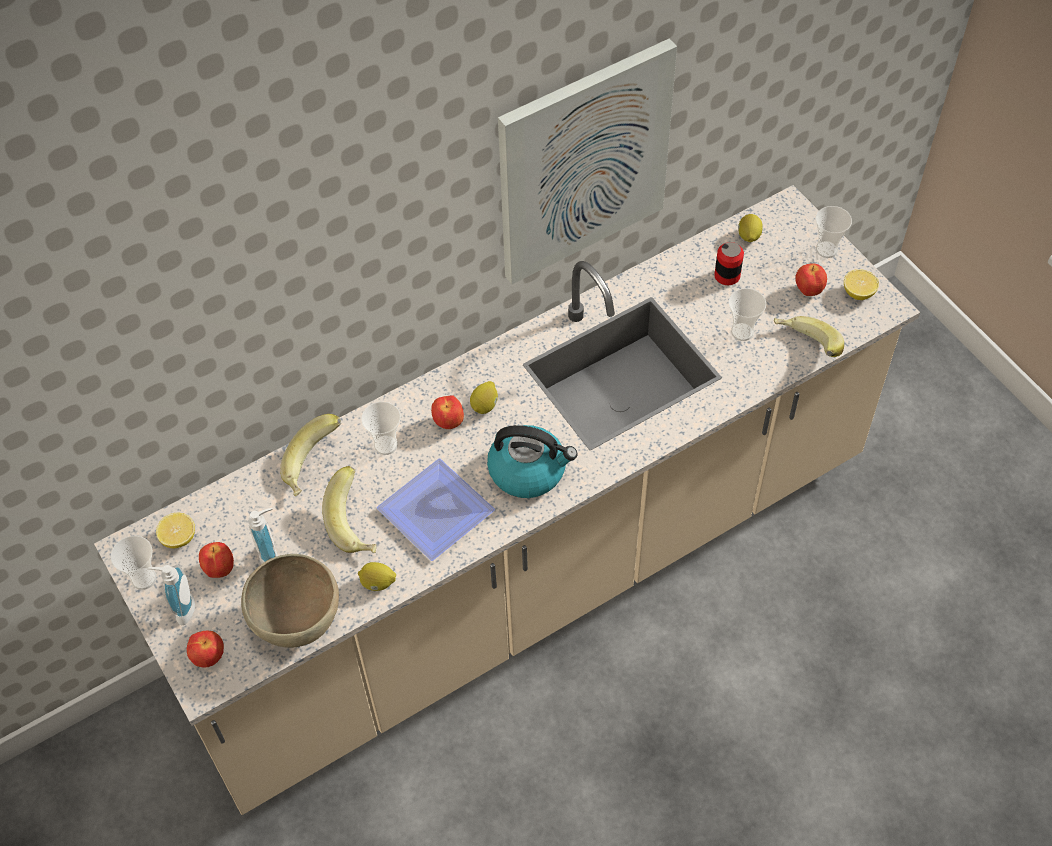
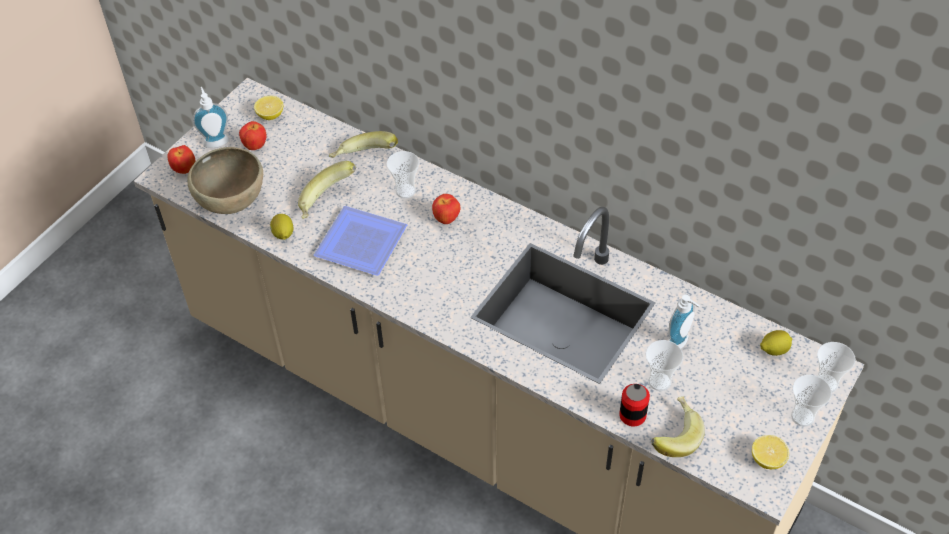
camera: 65 degrees right, 5 degrees down
cup [111,536,157,590] -> cup moved to [817,342,856,393]
soap dispenser [248,508,278,563] -> soap dispenser moved to [668,295,700,348]
lemon [470,381,498,414] -> none
kettle [487,425,577,498] -> none
picture [498,39,677,284] -> none
can [714,242,744,285] -> can moved to [619,384,650,427]
apple [795,264,827,296] -> none

